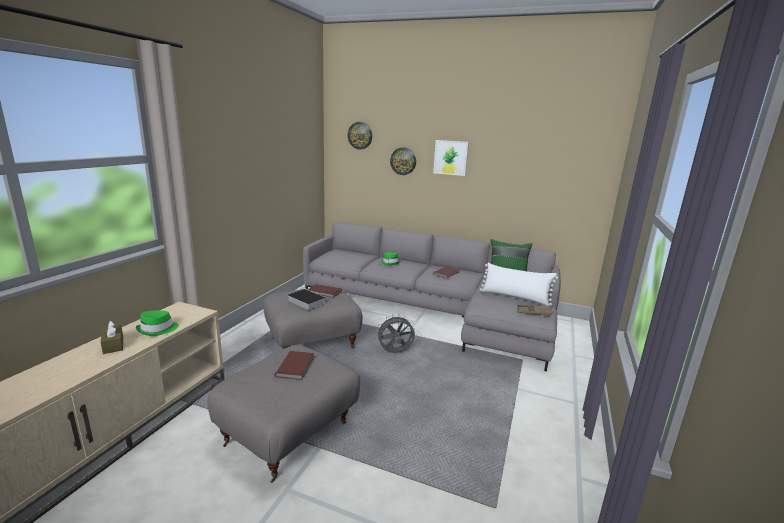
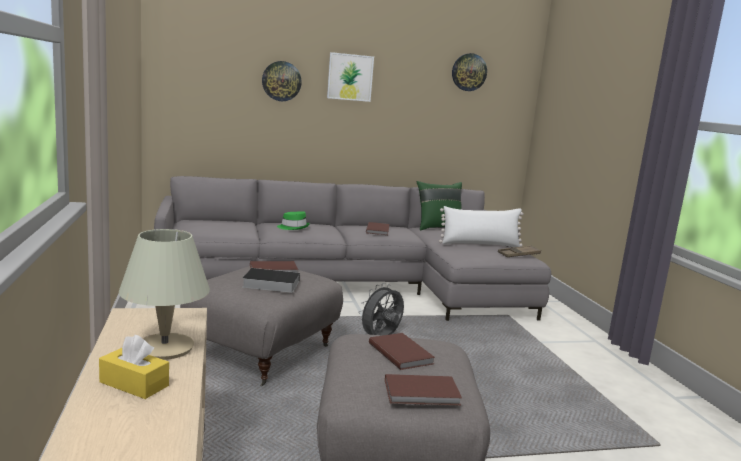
camera: 35 degrees left, 5 degrees down
brown tissue box [101,321,123,354] -> yellow tissue box [99,335,169,399]
green hat [136,310,179,336] -> beige table lamp [119,229,210,360]
wall clock [348,122,372,150] -> wall clock moved to [452,53,487,91]
none -> brown book [385,374,462,406]

